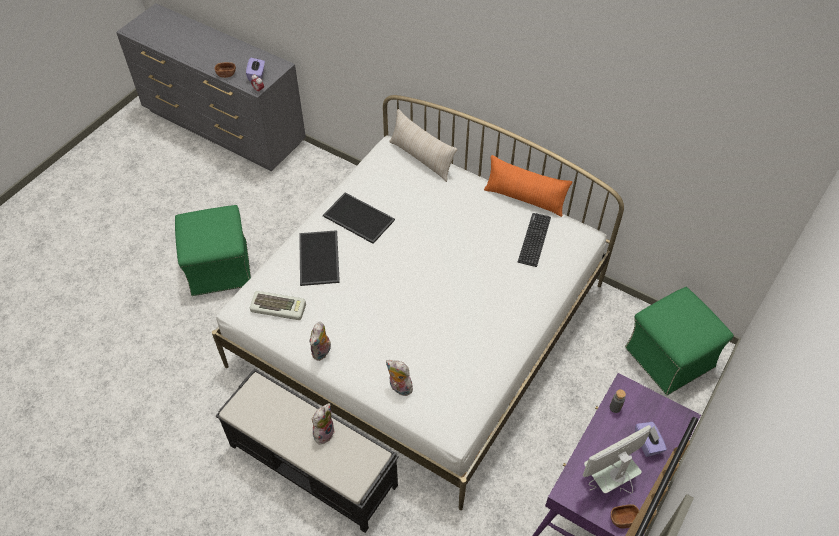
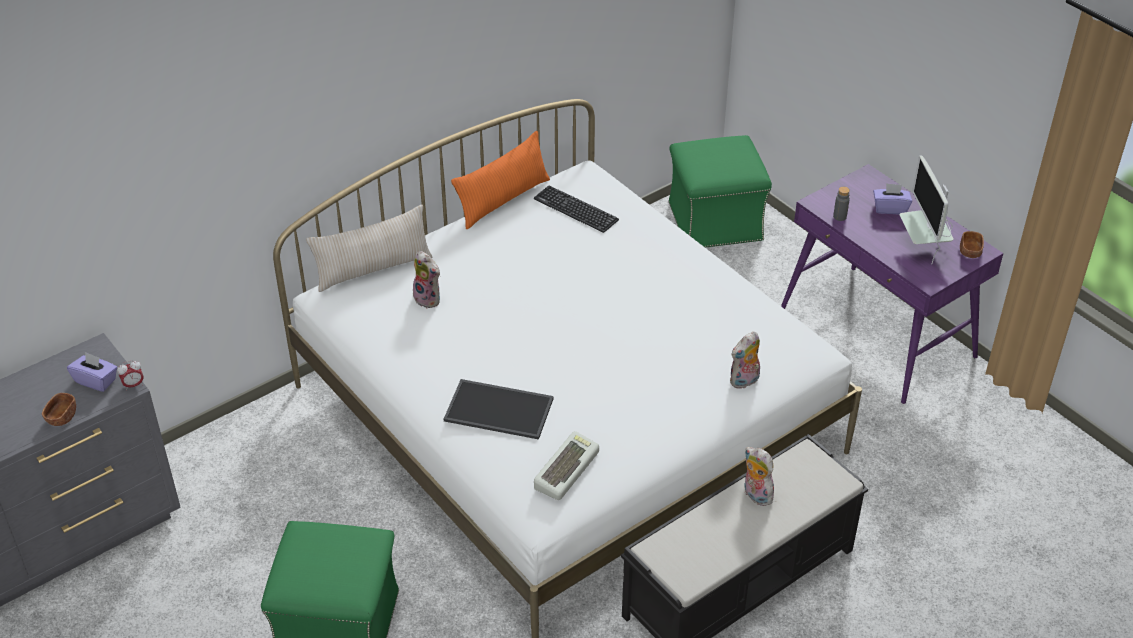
camera: 70 degrees left, 10 degrees down
plush toy [310,322,331,361] -> plush toy moved to [413,251,441,309]
tray [323,193,395,244] -> none

